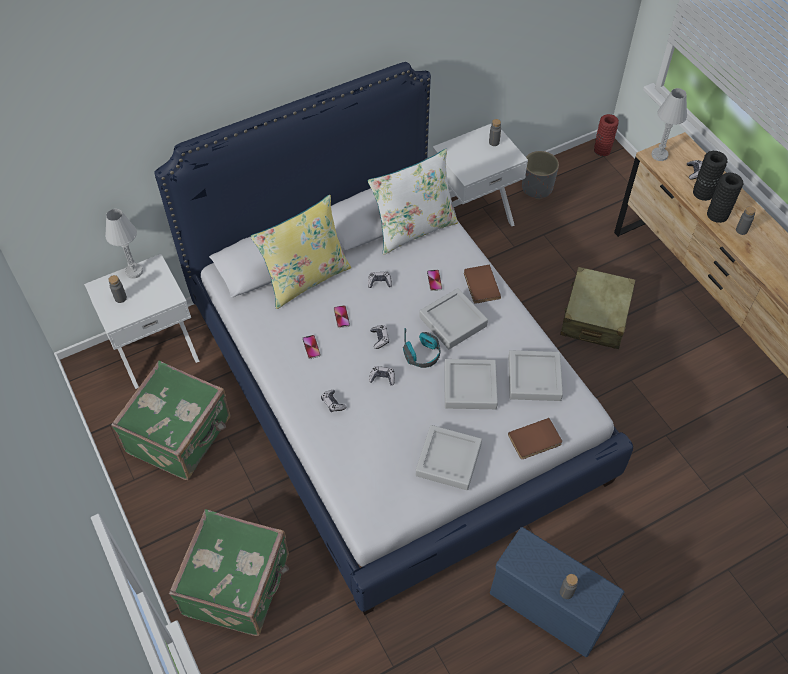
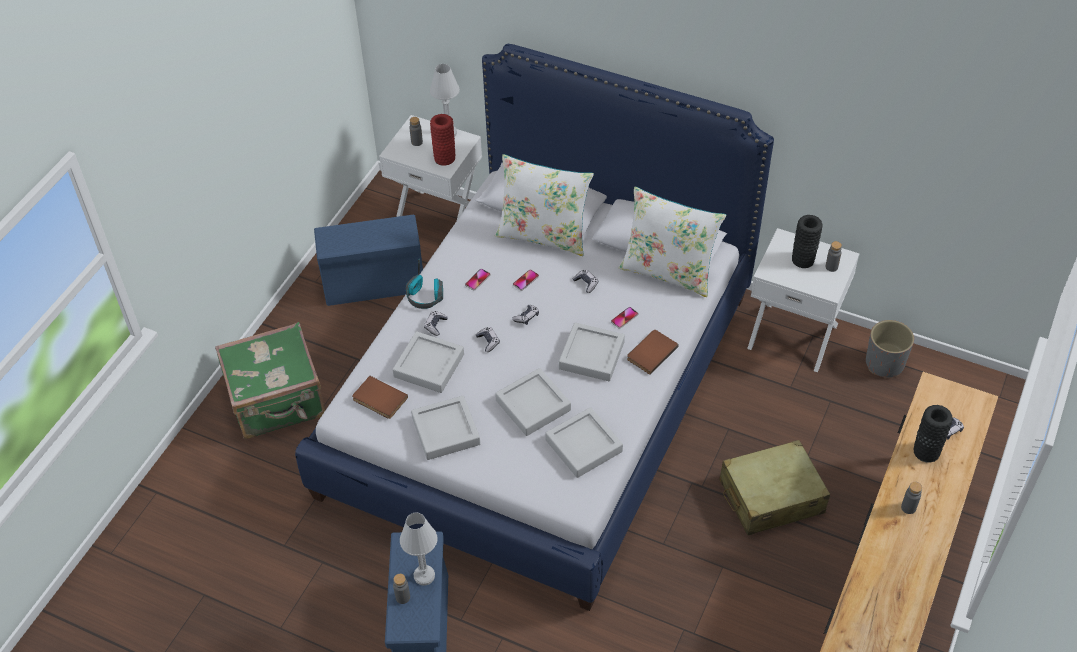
camera: 55 degrees right, 5 degrees down
green suitcase [111,361,231,480] -> blue storage box [314,214,423,306]
yellow pillow [250,195,351,309] -> white pillow [495,154,594,256]
headphones [403,328,440,368] -> headphones moved to [406,259,443,309]
brown book [508,418,562,459] -> brown book moved to [352,376,408,419]
red vase [594,114,619,157] -> red vase moved to [430,114,455,166]
white table lamp [651,88,687,161] -> white table lamp moved to [400,513,437,586]
black vase [707,172,744,223] -> black vase moved to [792,215,822,268]
none -> grey tray [392,331,464,393]

